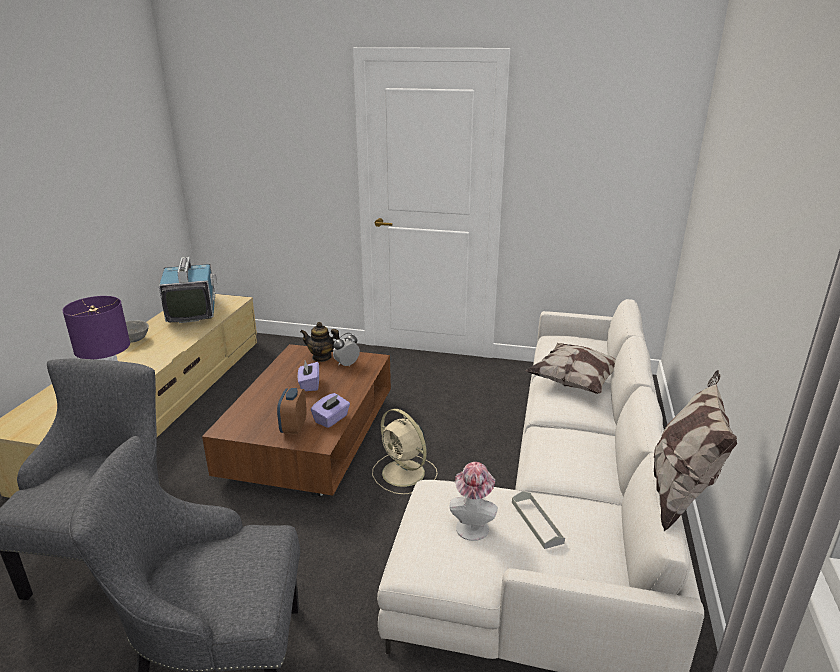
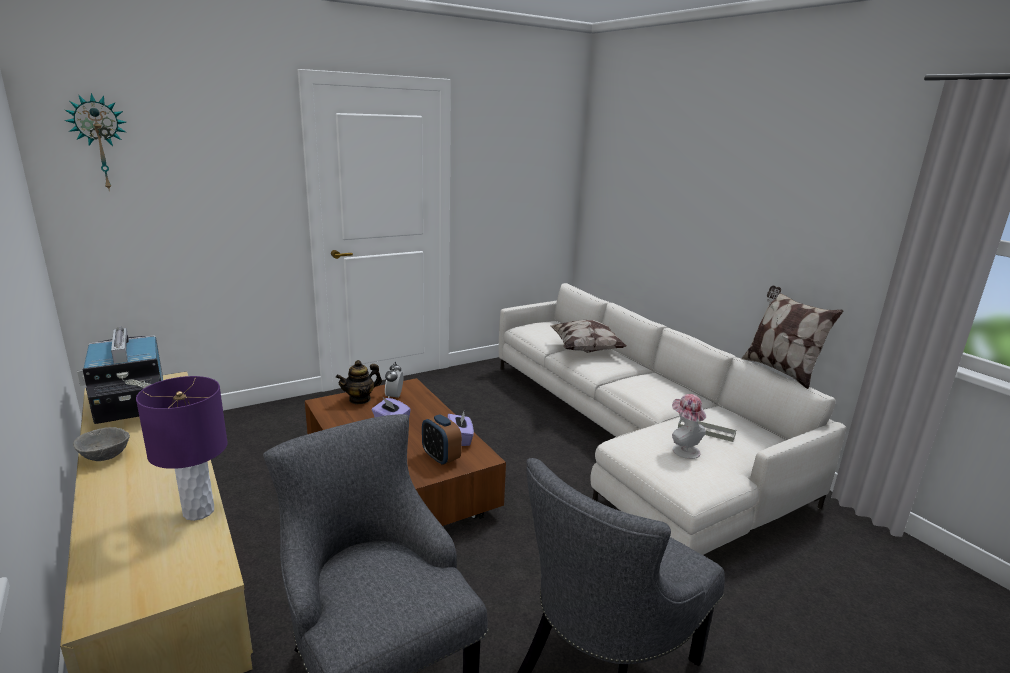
camera: 45 degrees left, 5 degrees down
television [159,257,217,323] -> television turned 150 degrees counterclockwise [77,326,163,424]
beige fan [372,409,438,495] -> none
none -> wall clock [65,93,126,189]

